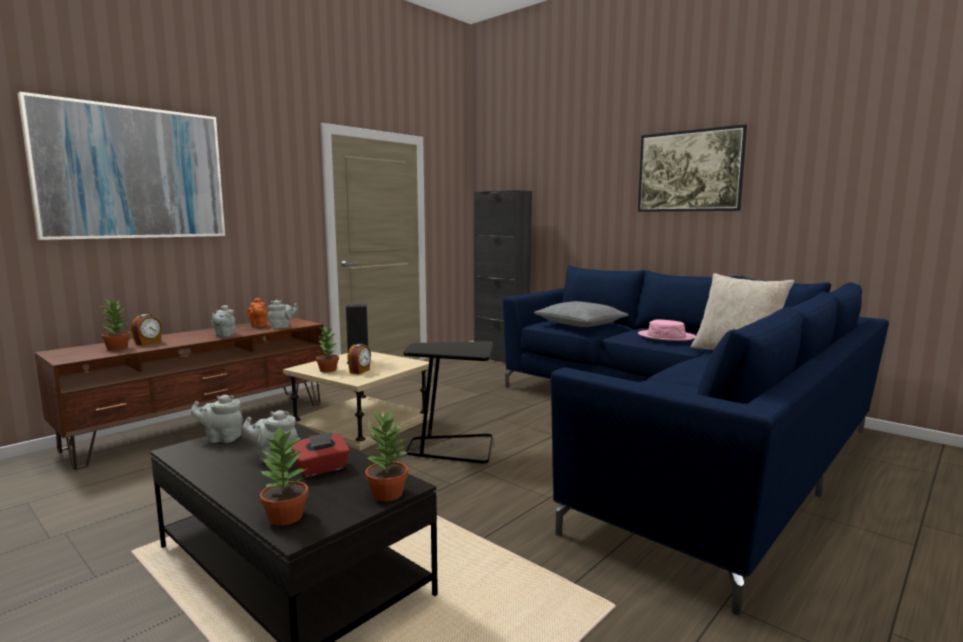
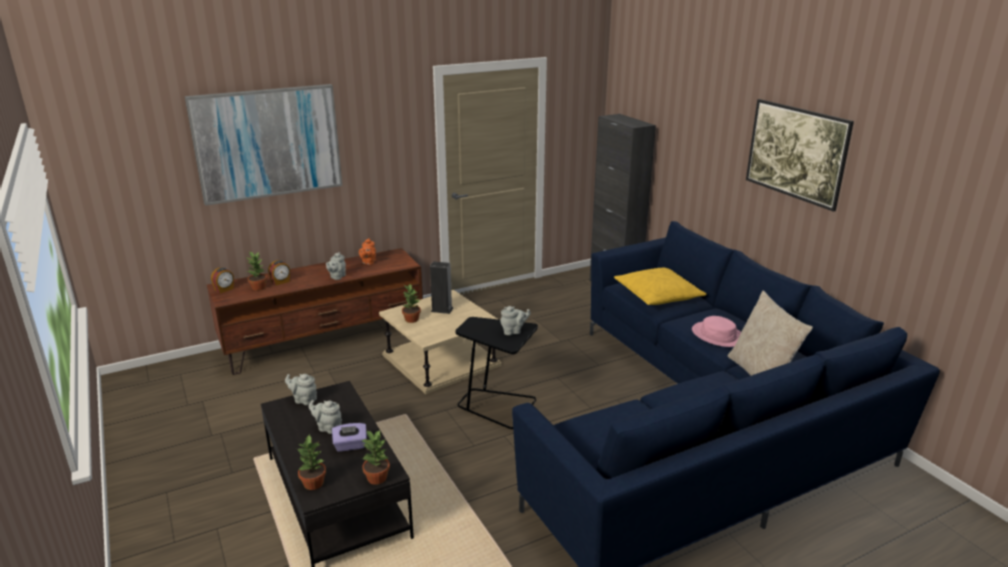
camera: 20 degrees right, 15 degrees up
grey teapot [268,300,298,329] -> grey teapot moved to [500,306,531,335]
red tissue box [291,432,350,477] -> purple tissue box [332,423,367,452]
alarm clock [347,344,371,374] -> alarm clock moved to [211,267,234,294]
grey pillow [534,301,629,327] -> yellow pillow [614,268,707,305]

